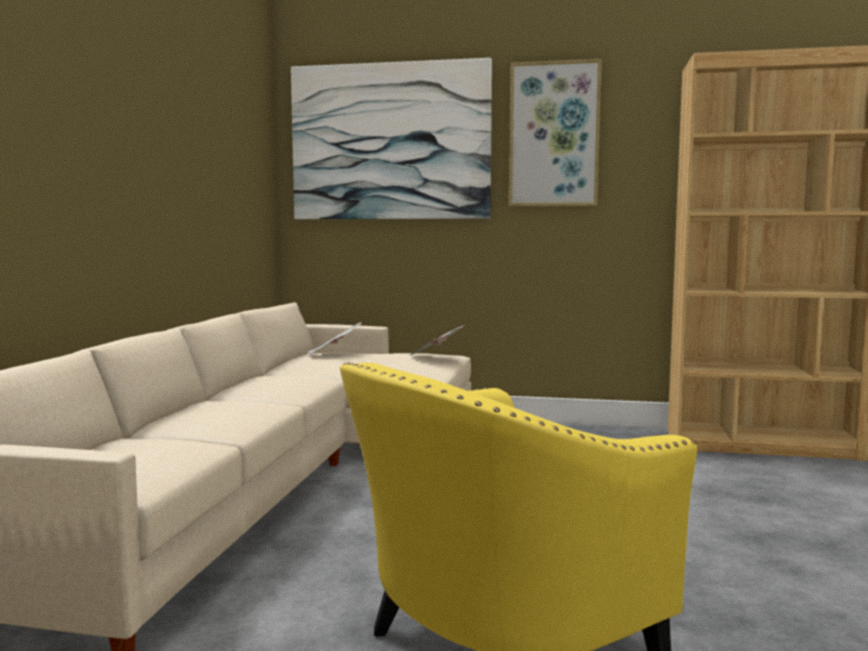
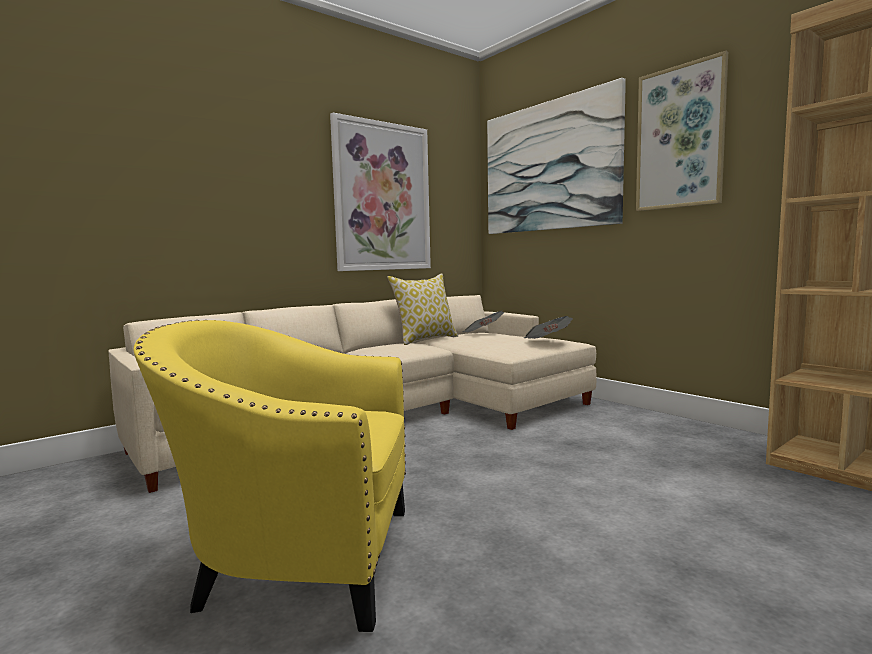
camera: 40 degrees right, 0 degrees up
none -> picture [330,112,431,271]
none -> pillow [387,273,459,345]

